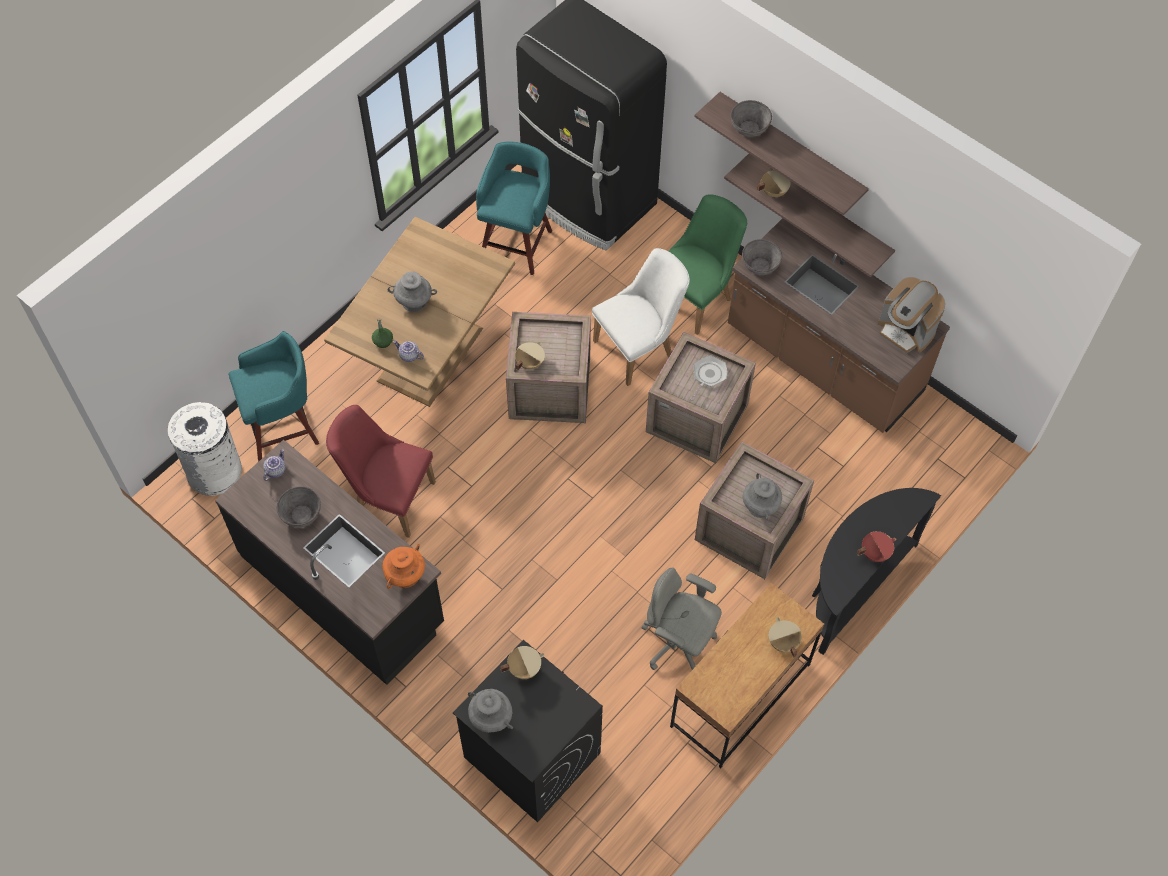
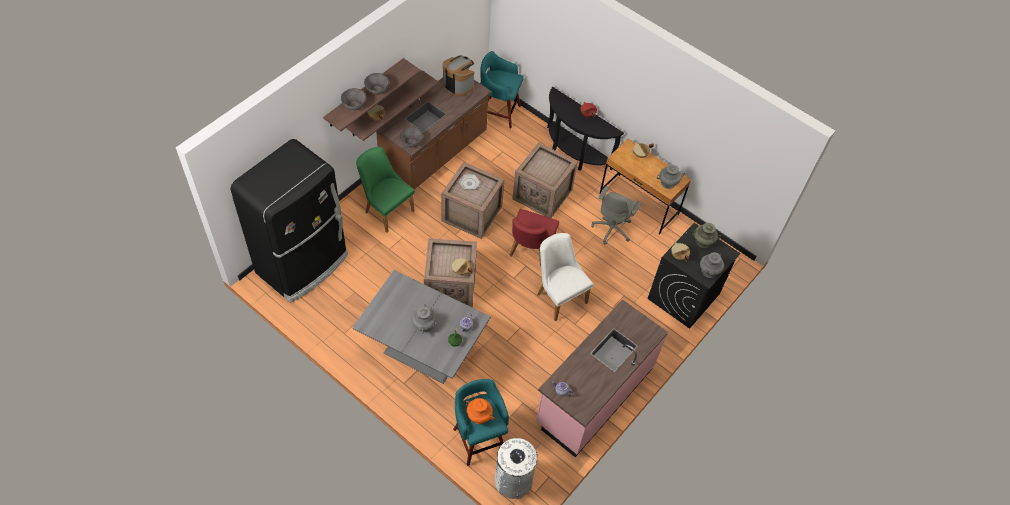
camera: 95 degrees left, 5 degrees down
black counter [215,439,444,685] -> pink counter [536,299,668,457]
grey bowl [277,486,321,527] -> grey bowl moved to [364,73,389,95]
brown dining table [324,217,515,407] -> grey dining table [353,270,491,384]
red chair [326,405,436,538] -> red chair moved to [510,209,559,266]
orange vase [382,544,425,589] -> orange vase moved to [465,398,495,424]
turquoise stool [476,142,552,275] -> turquoise stool moved to [480,51,523,128]
white chair [592,248,690,386] -> white chair moved to [537,233,594,321]
grey vase [742,473,782,520] -> grey vase moved to [657,164,685,189]
coffee machine [878,277,946,354] -> coffee machine turned 90 degrees counterclockwise [443,56,474,96]
none -> turquoise vase [691,223,722,248]

